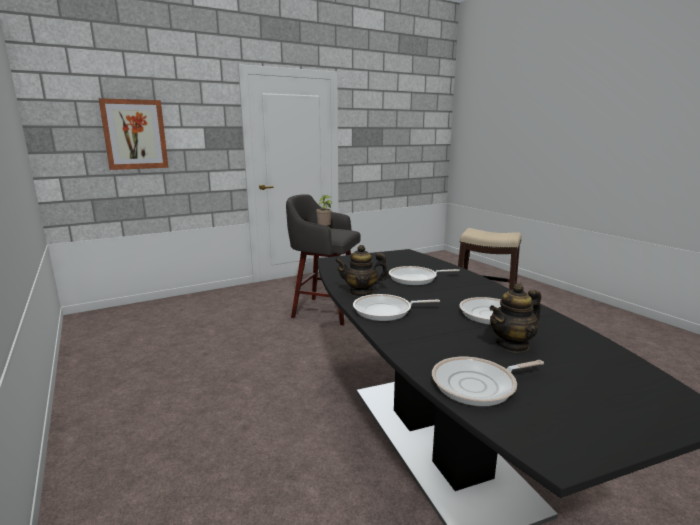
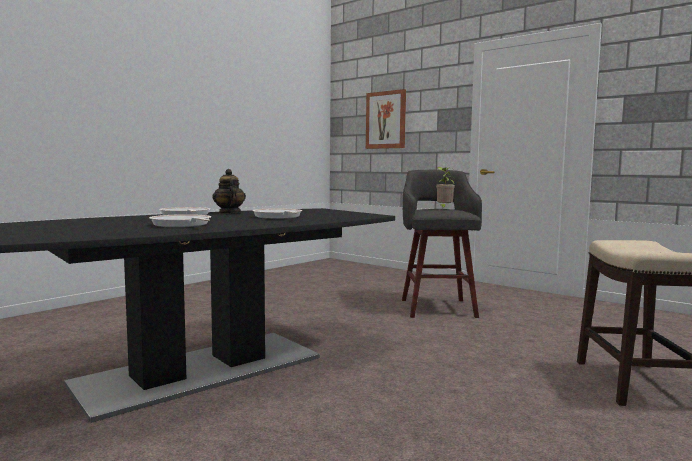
camera: 70 degrees right, 10 degrees down
frying pan [432,357,544,406] -> none
teapot [489,283,541,353] -> none

